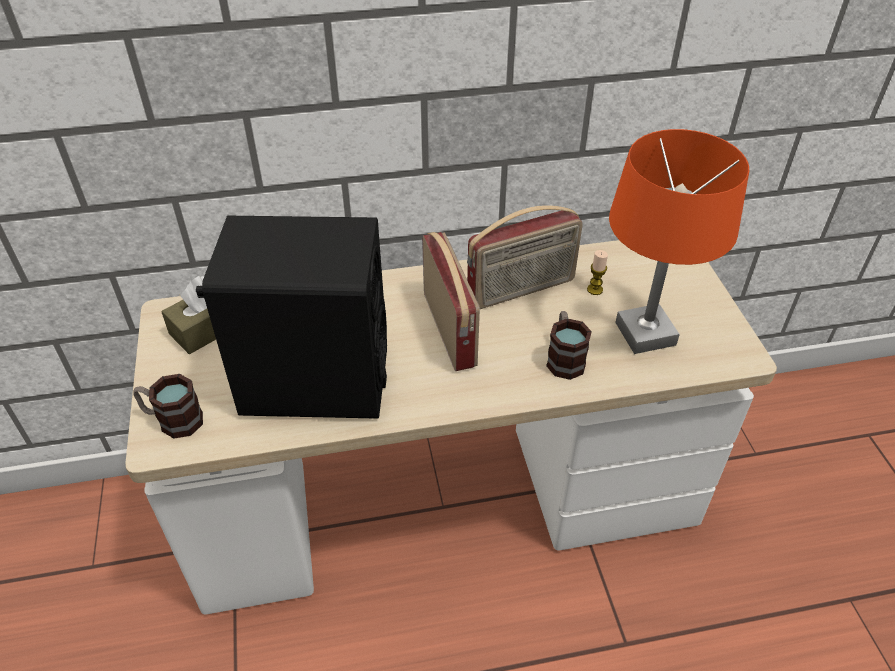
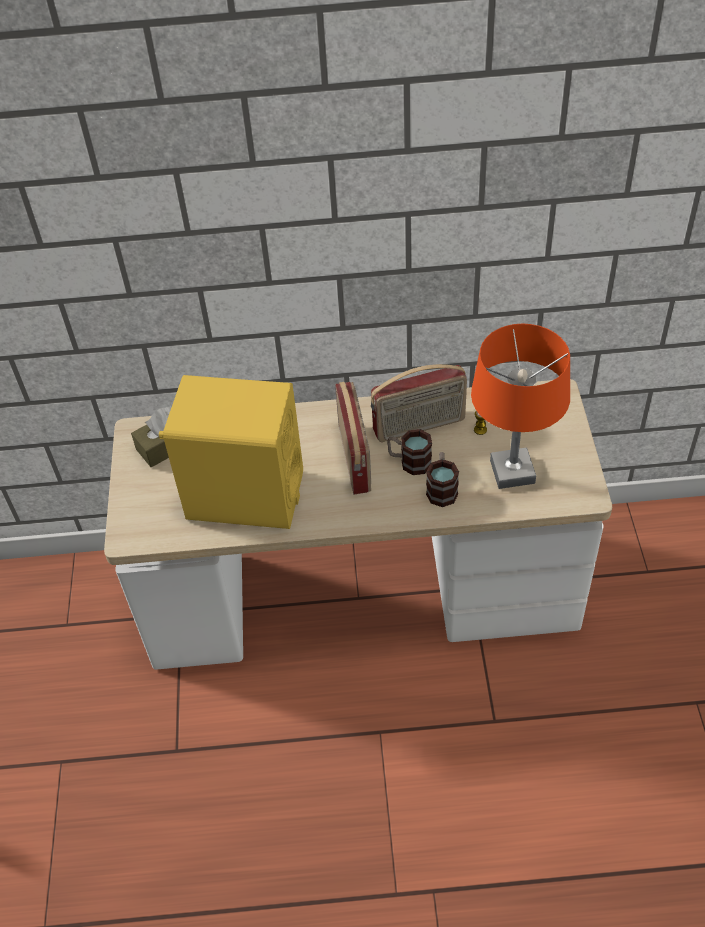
camera: 10 degrees right, 5 degrees up
mug [133,374,203,439] -> mug moved to [387,429,432,475]
black speaker [196,216,387,419] -> yellow speaker [159,375,303,529]

